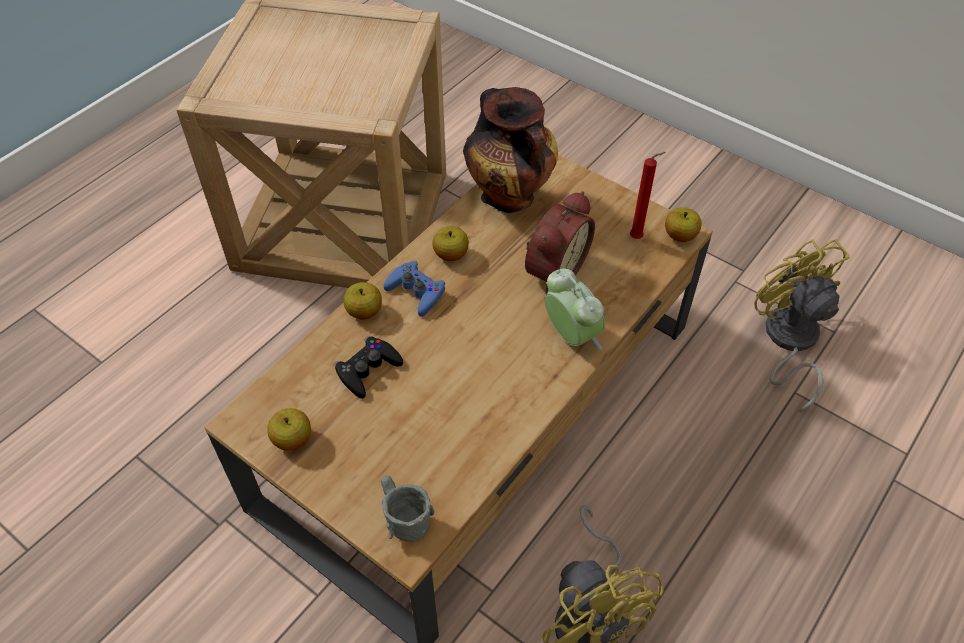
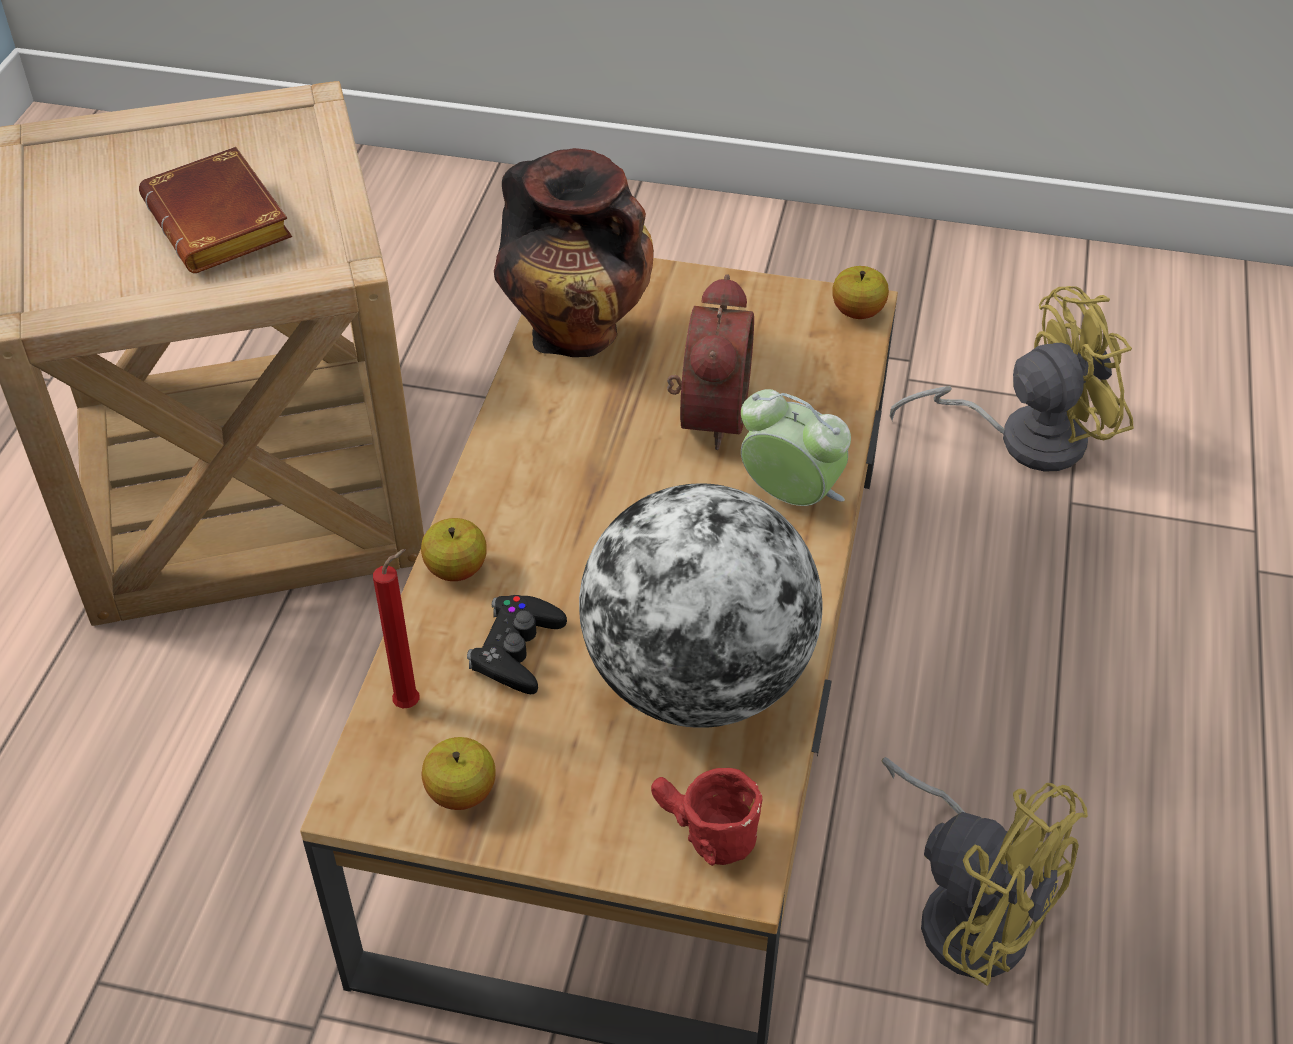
camera: 25 degrees left, 5 degrees down
grey mug [381,476,434,542] -> red mug [651,768,762,866]
blue game controller [384,261,445,317] -> none
apple [432,226,469,261] -> none
red candle [630,152,665,239] -> red candle moved to [373,549,420,709]
yellow fan [754,239,850,413] -> yellow fan turned 120 degrees clockwise [890,286,1134,472]
none -> brown book [139,147,292,273]
none -> globe [579,483,823,728]

